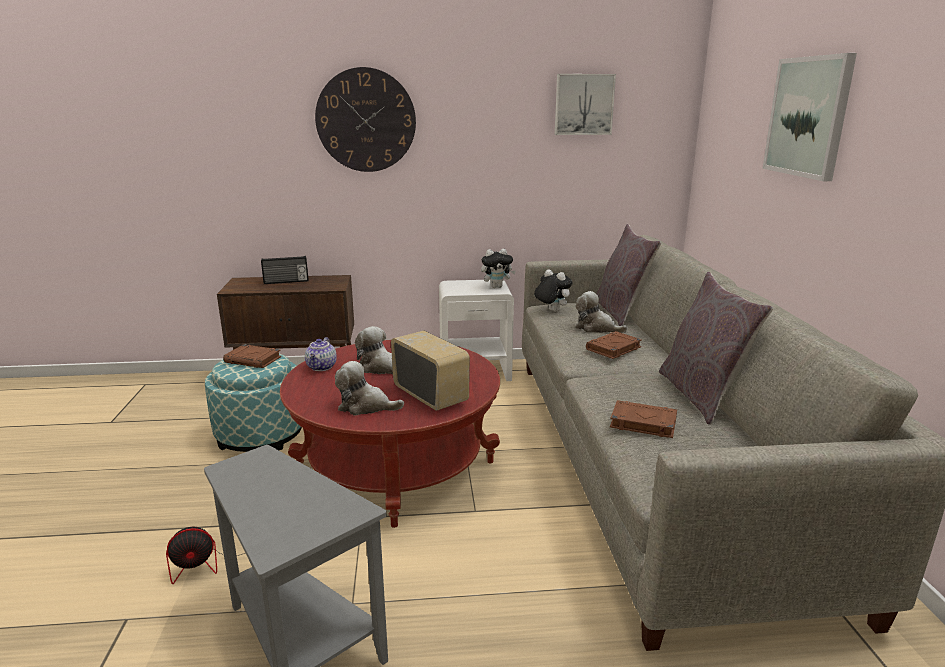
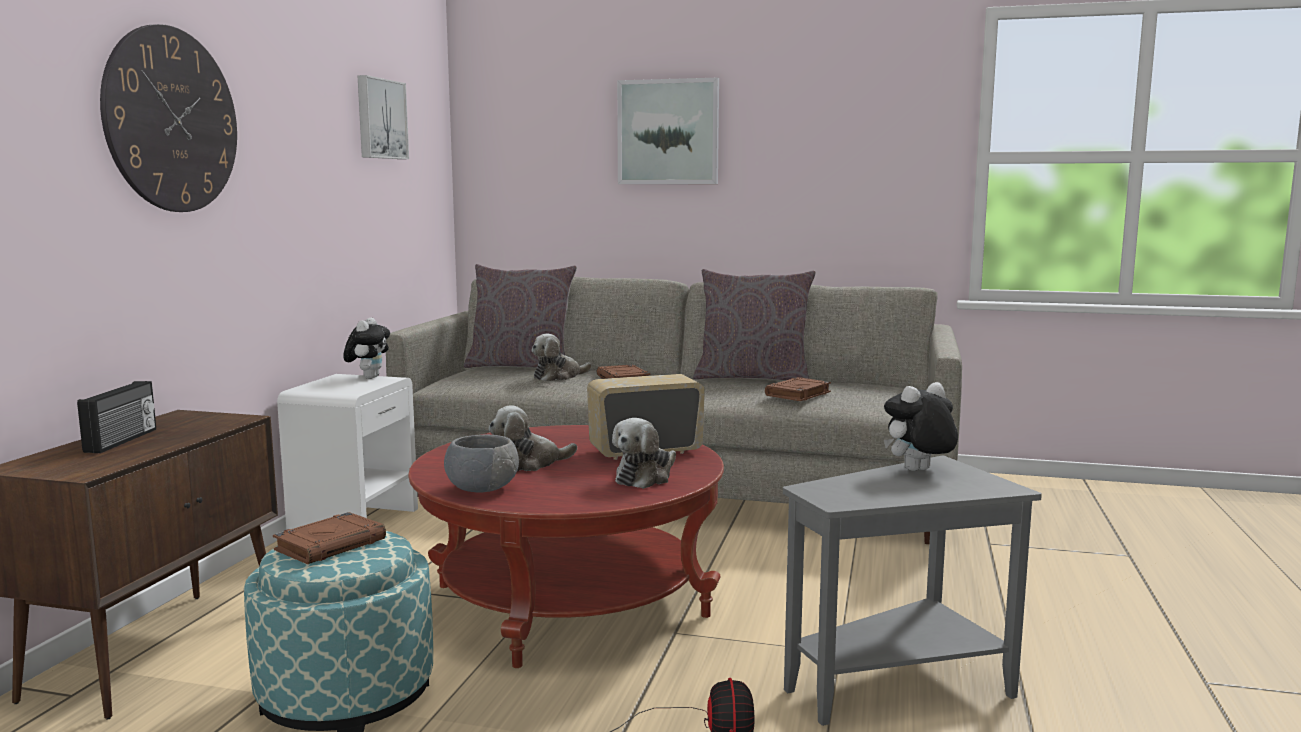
camera: 70 degrees left, 10 degrees down
teapot [305,337,337,371] -> grey bowl [444,435,519,492]
plush toy [534,269,573,312] -> plush toy moved to [884,382,958,471]

